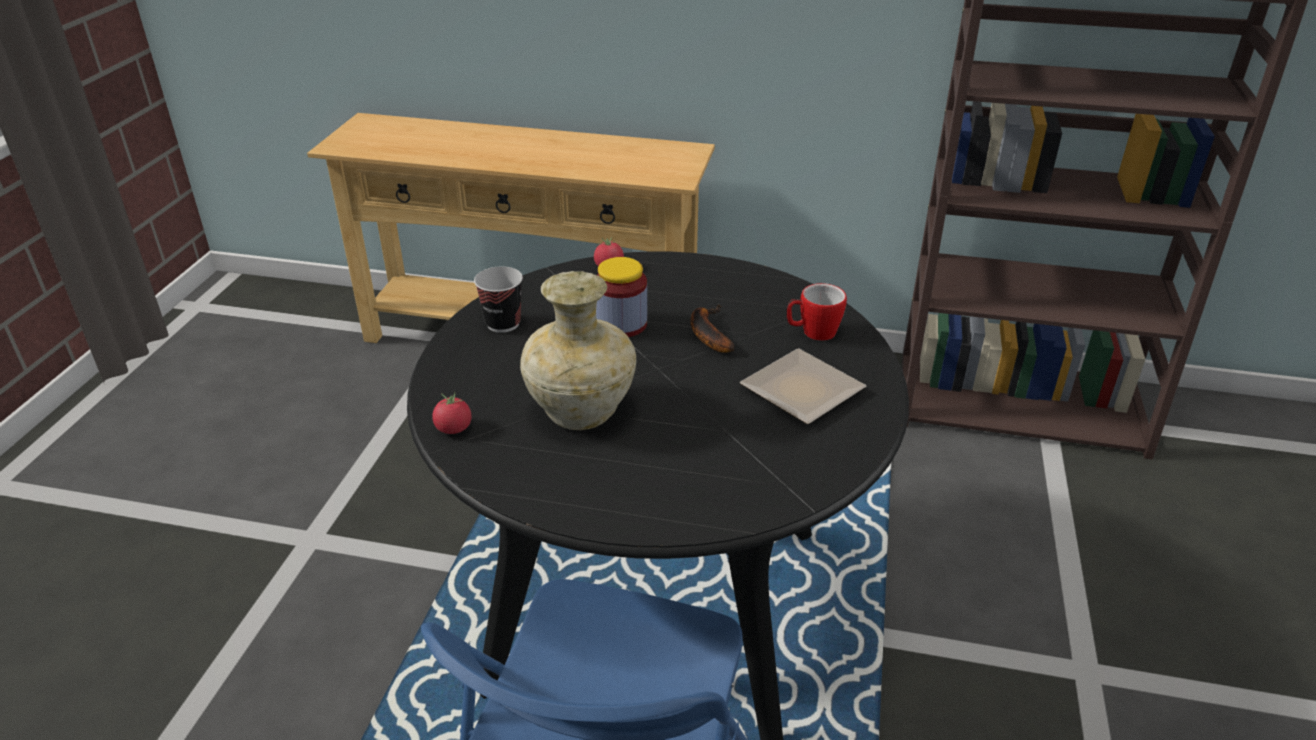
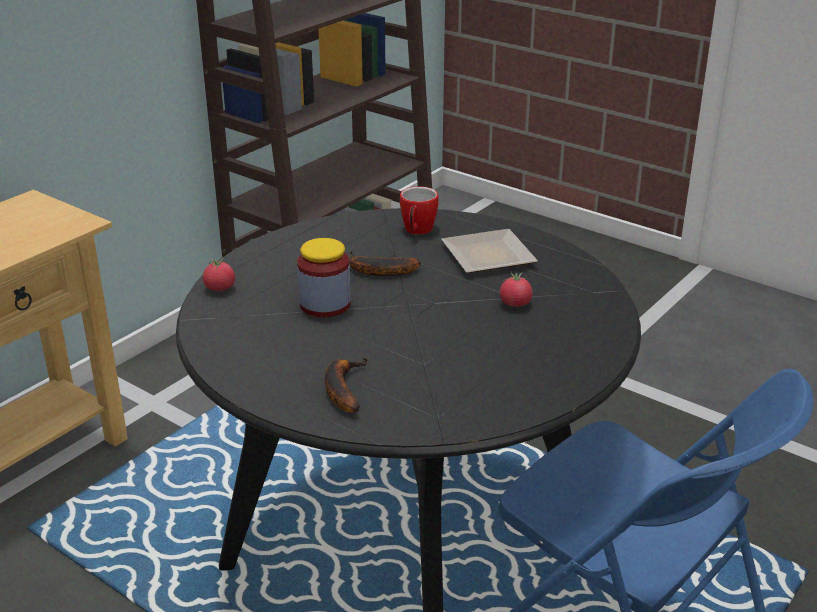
camera: 65 degrees left, 5 degrees down
tomato [432,392,471,434] -> tomato moved to [500,271,533,307]
cup [474,266,523,333] -> none
beige vase [520,271,636,430] -> none
none -> banana [325,358,368,412]

